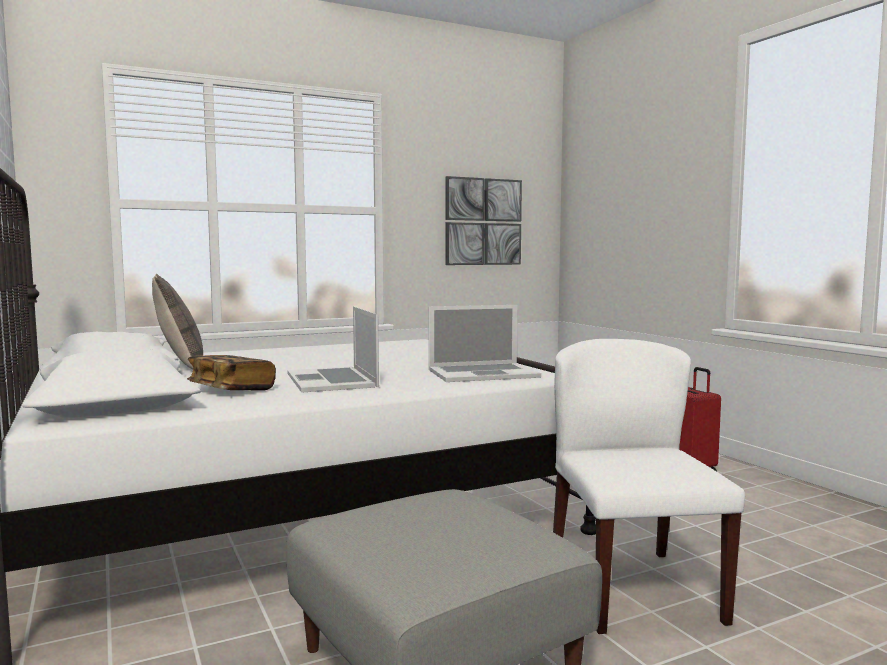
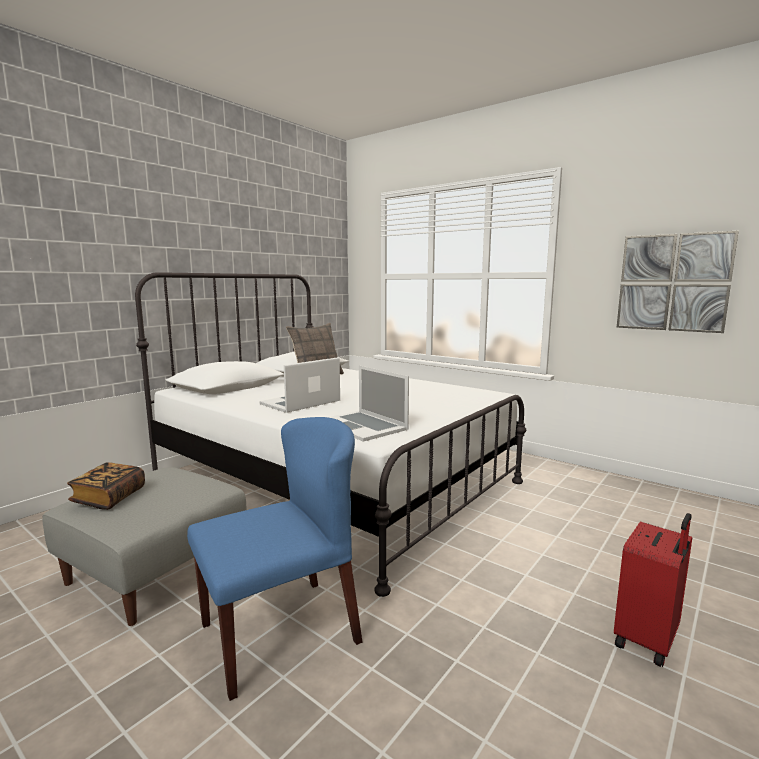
camera: 65 degrees right, 5 degrees up
book [187,355,276,391] -> book moved to [67,462,145,510]
white chair [553,339,745,634] -> blue chair [187,417,362,701]

